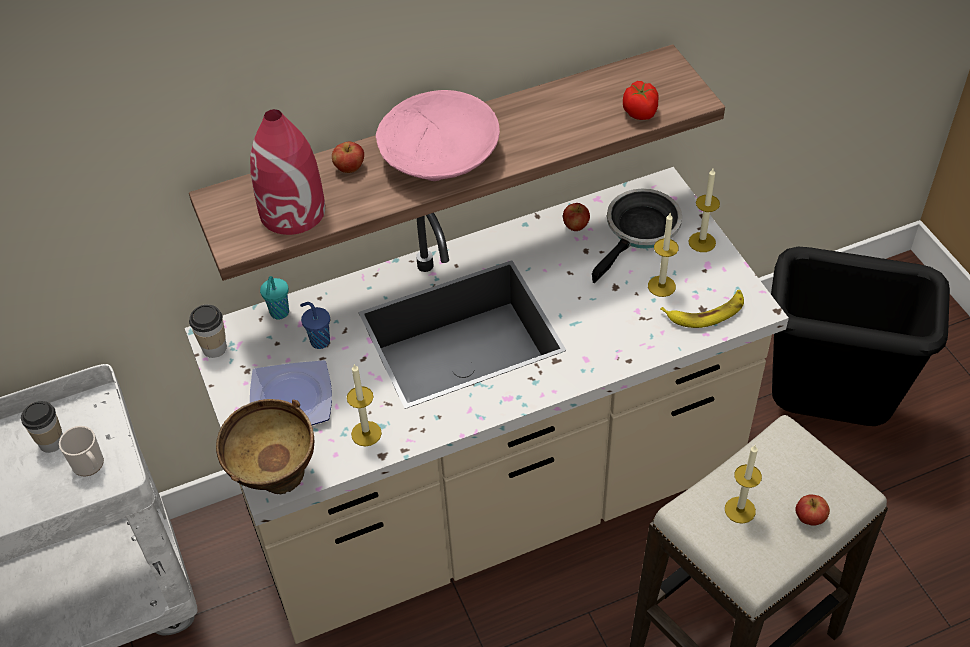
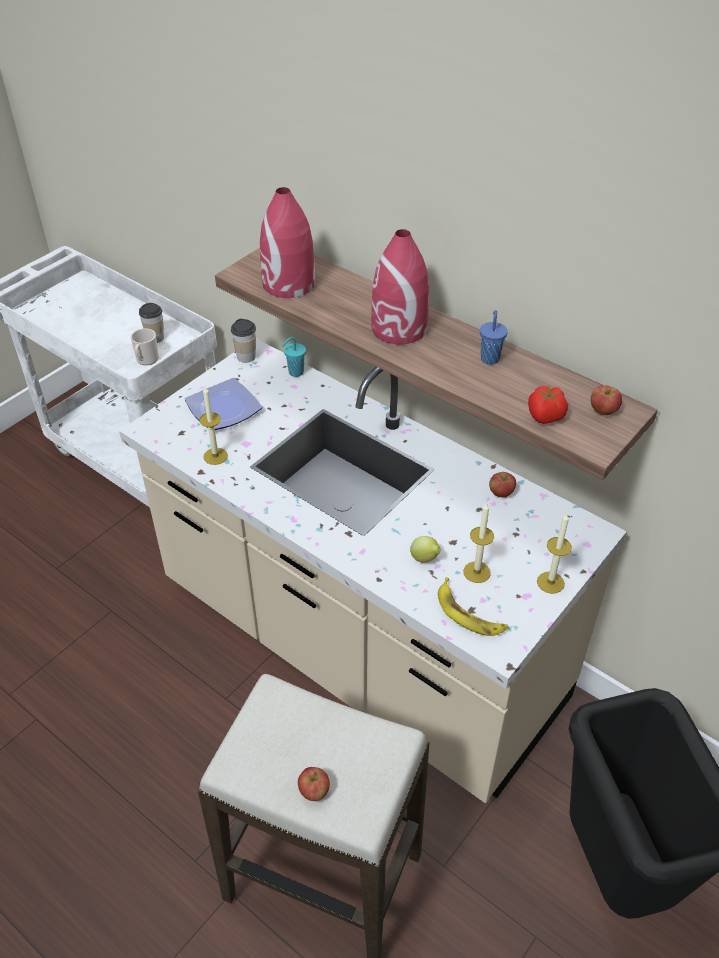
camera: 60 degrees right, 5 degrees down
brown bowl [216,399,314,494] -> none
blue cup [300,302,330,349] -> blue cup moved to [480,310,508,365]
apple [332,142,364,173] -> apple moved to [591,386,622,415]
pink bowl [376,90,500,181] -> red vase [371,229,429,344]
frying pan [592,189,682,283] -> none
candle [725,445,762,524] -> none
none -> lemon [410,536,440,562]

